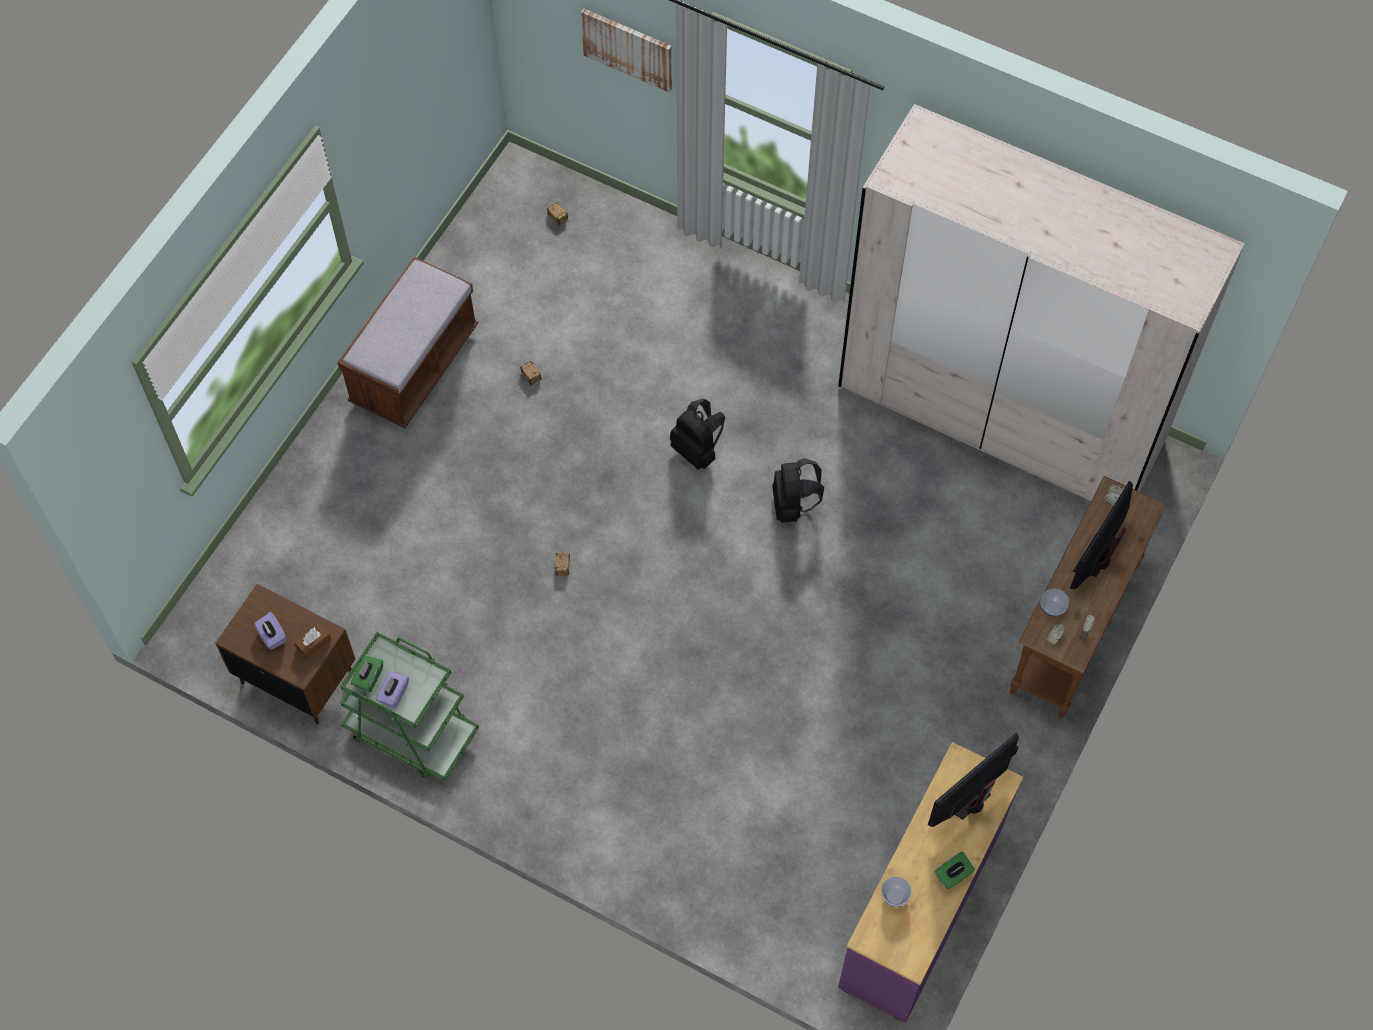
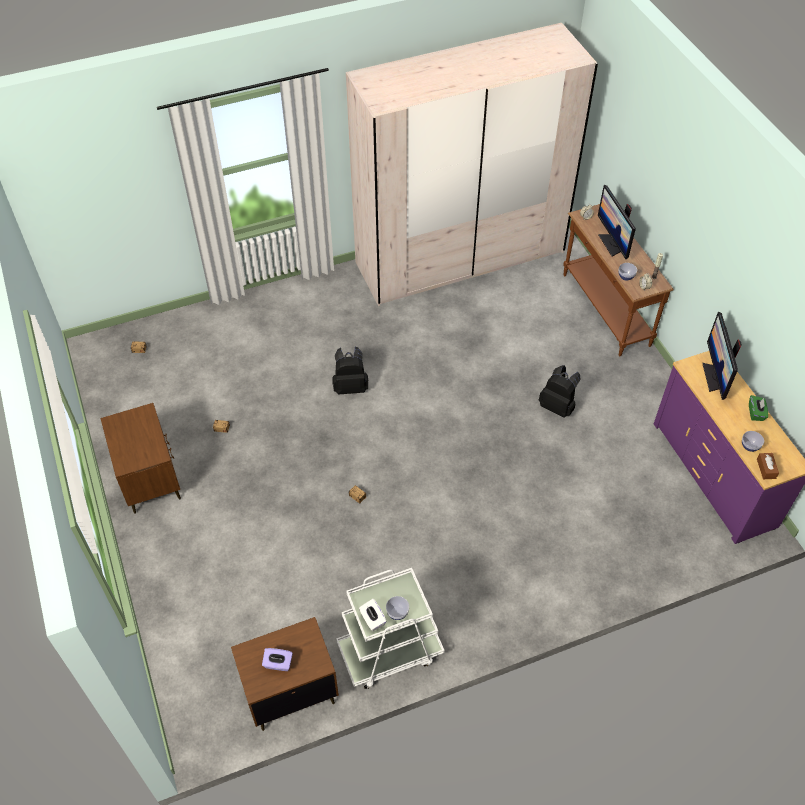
camera: 50 degrees left, 10 degrees down
brown tissue box [294,623,332,659] -> brown tissue box moved to [757,453,779,479]
brown bench [337,257,478,428] -> brown nightstand [100,403,181,514]
green cart [340,632,479,781] -> white cart [336,568,445,689]
green tissue box [351,655,383,692] -> white tissue box [359,599,387,631]
purple tissue box [376,671,409,708] -> bowl [386,596,409,620]
picture [581,8,672,92] -> none
black backpack [772,458,824,523] -> black backpack moved to [539,365,581,418]

